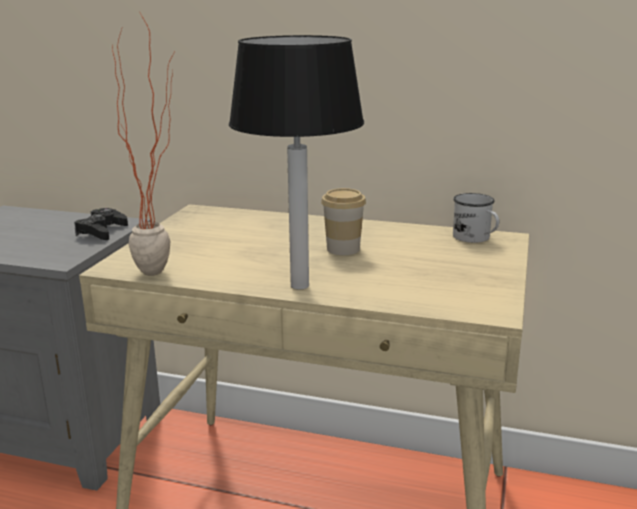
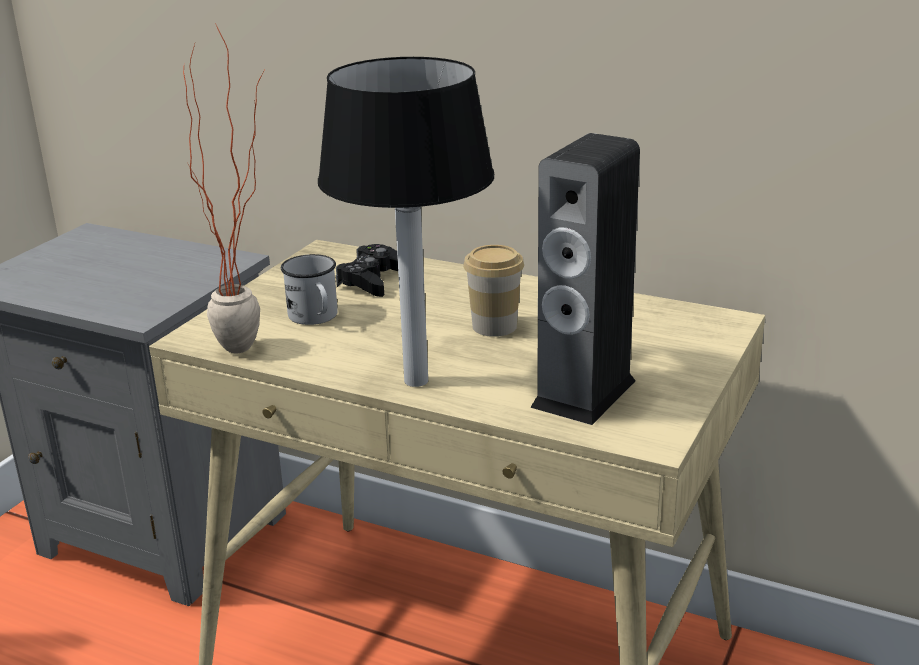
camera: 10 degrees right, 5 degrees up
black game controller [74,208,128,240] -> black game controller moved to [336,244,398,297]
white mug [453,193,499,243] -> white mug moved to [281,254,338,325]
none -> speaker [530,133,640,425]

